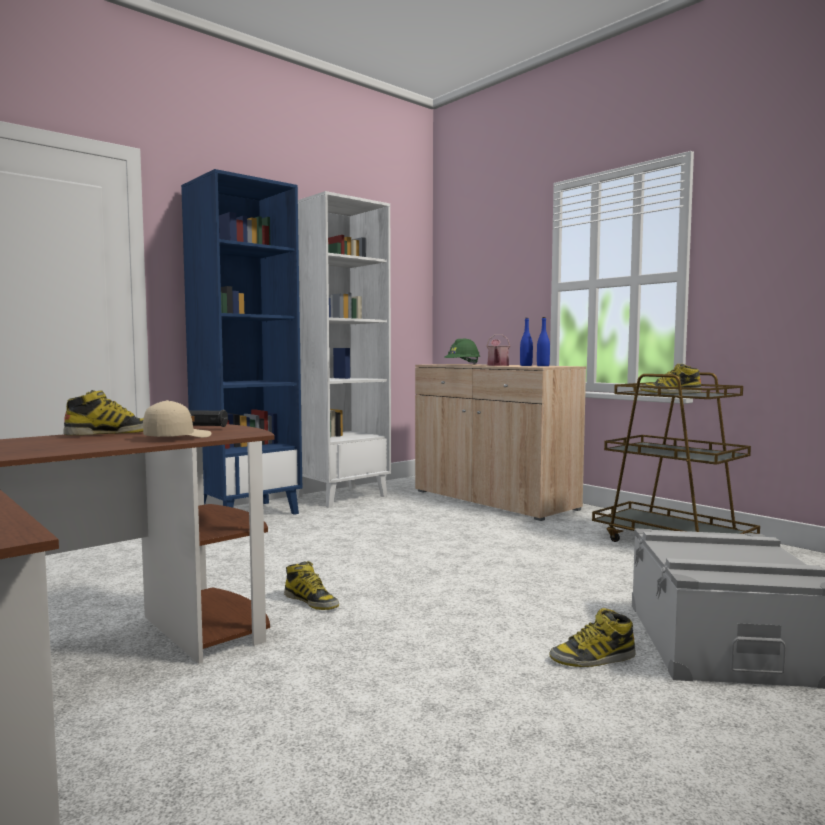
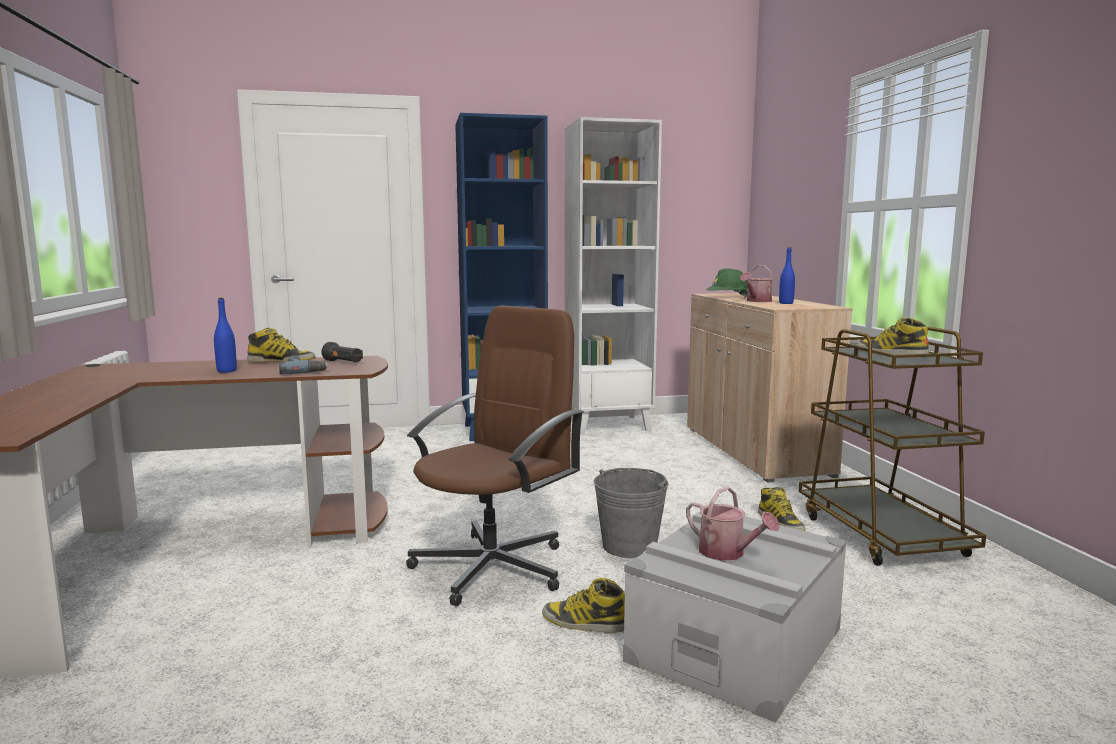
camera: 30 degrees right, 5 degrees up
beige cap [143,400,211,438] -> power drill [279,355,328,374]
boot [284,561,339,610] -> boot moved to [758,487,806,531]
blue bottle [537,317,550,366] -> blue bottle moved to [214,298,237,373]
none -> brown office chair [406,306,584,606]
none -> grey bucket [594,468,669,558]
none -> watering can [686,486,780,560]

